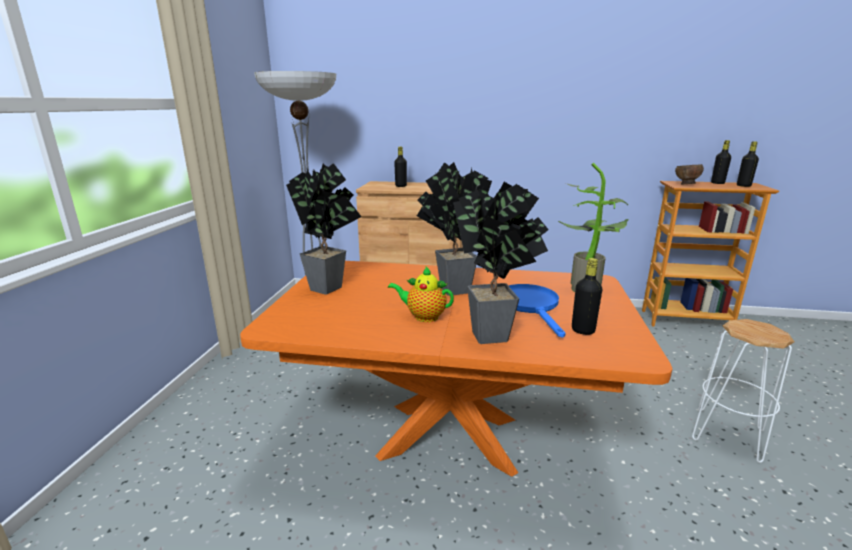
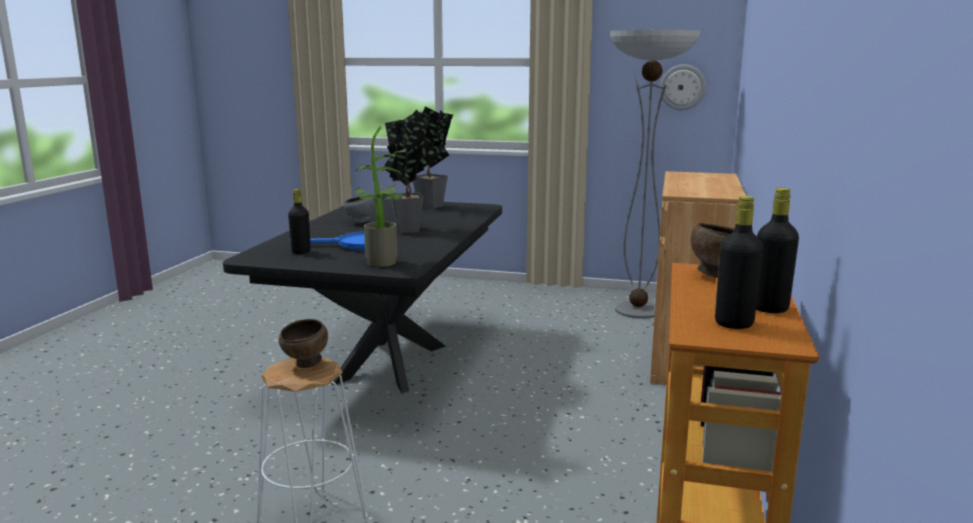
camera: 95 degrees right, 5 degrees down
orange dining table [240,261,673,477] -> black dining table [223,199,502,393]
teapot [388,266,454,322] -> grey bowl [344,195,375,223]
black bottle [394,147,407,187] -> none
potted plant [453,182,549,344] -> none
none -> brown bowl [279,319,328,368]
none -> wall clock [660,64,706,110]

